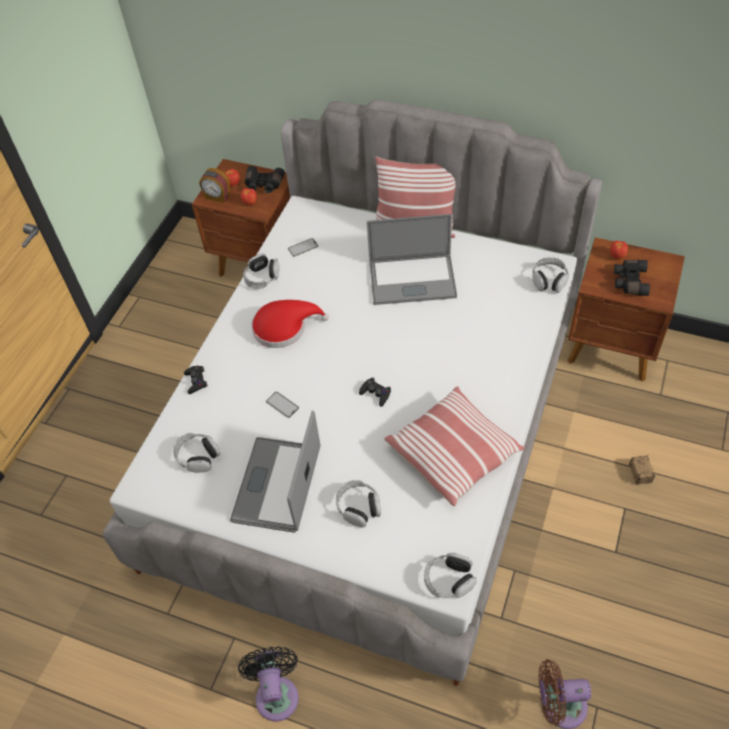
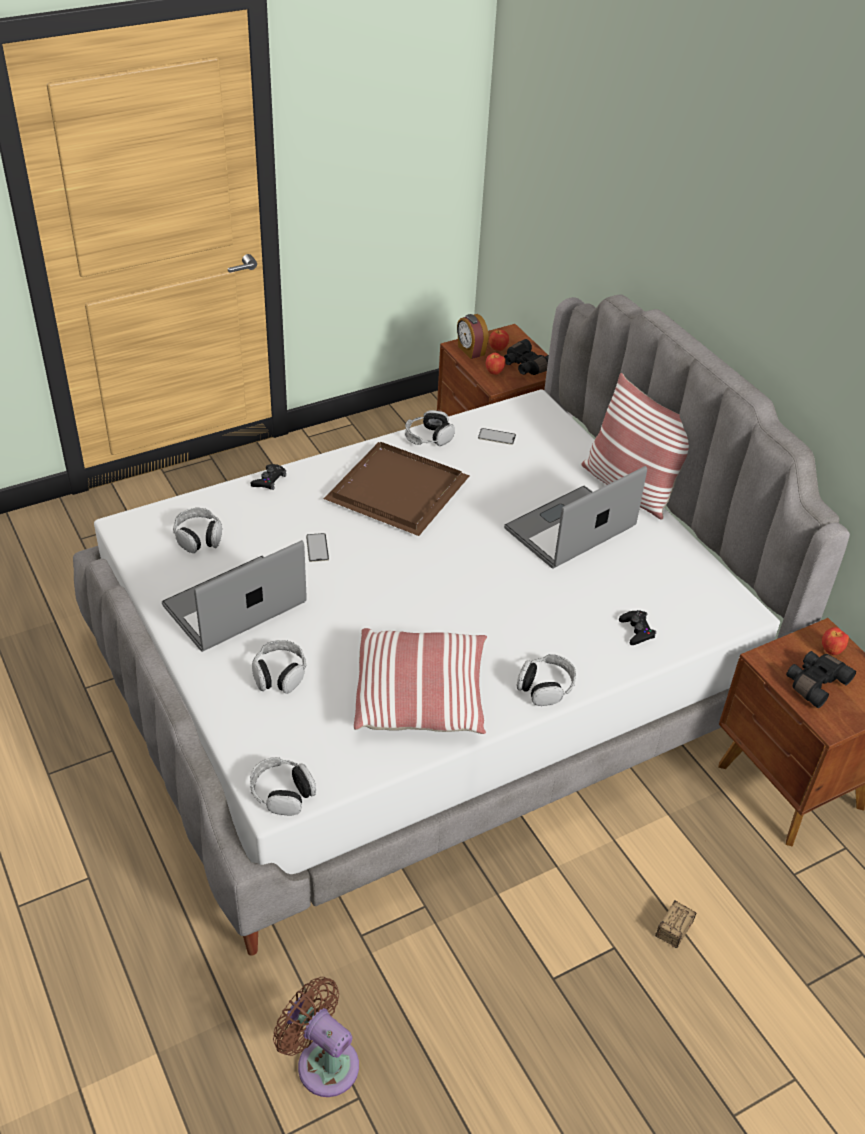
camera: 35 degrees right, 10 degrees down
black fan [238,647,299,722] -> none
red hat [252,300,329,348] -> brown tray [324,442,469,536]
black game controller [359,377,391,407] -> black game controller moved to [619,610,656,645]
laptop [367,214,457,305] -> laptop turned 105 degrees clockwise [504,466,647,569]
headphones [532,257,569,293] -> headphones moved to [517,654,576,706]

